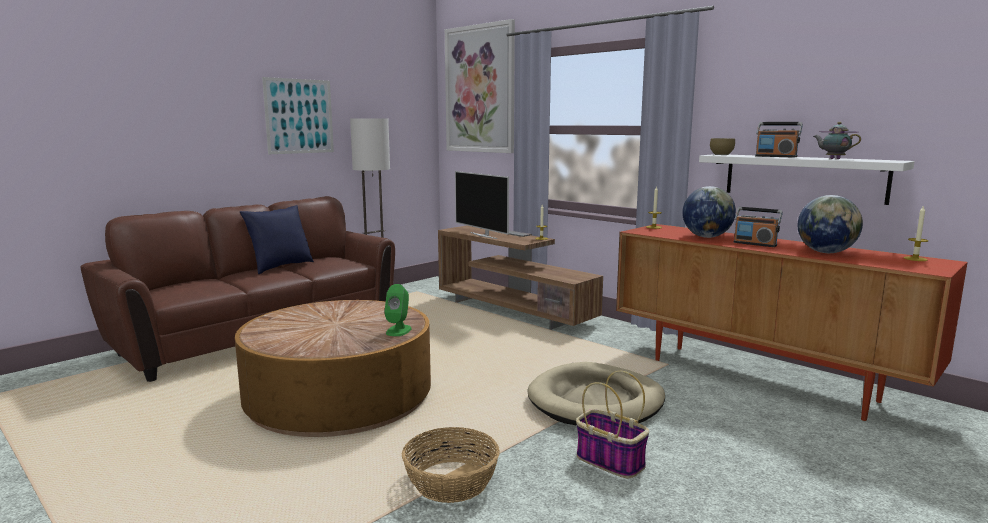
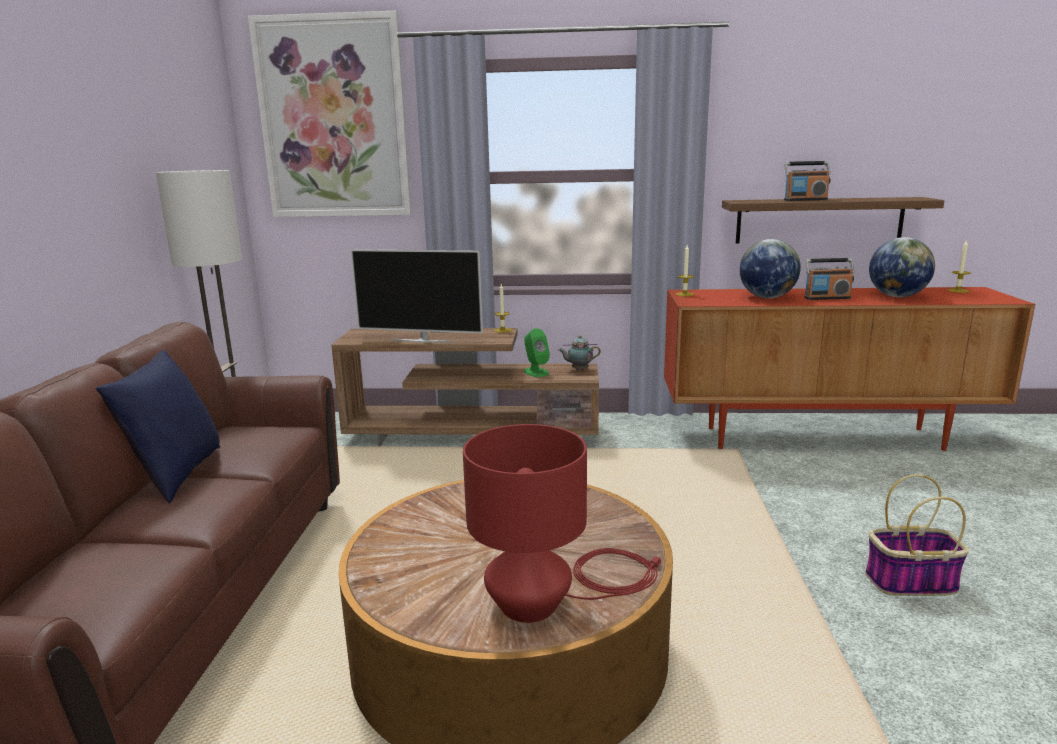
camera: 40 degrees left, 5 degrees up
picture [262,77,334,154] -> none
green speaker [384,284,411,336] -> green speaker moved to [524,328,550,377]
basket [402,427,500,503] -> none
beige dog bed [527,362,665,426] -> none
white shelf [699,154,915,205] -> brown shelf [722,197,944,244]
brown bowl [710,138,735,155] -> none
teapot [813,122,861,159] -> teapot moved to [558,335,601,370]
none -> red table lamp [463,424,661,623]

